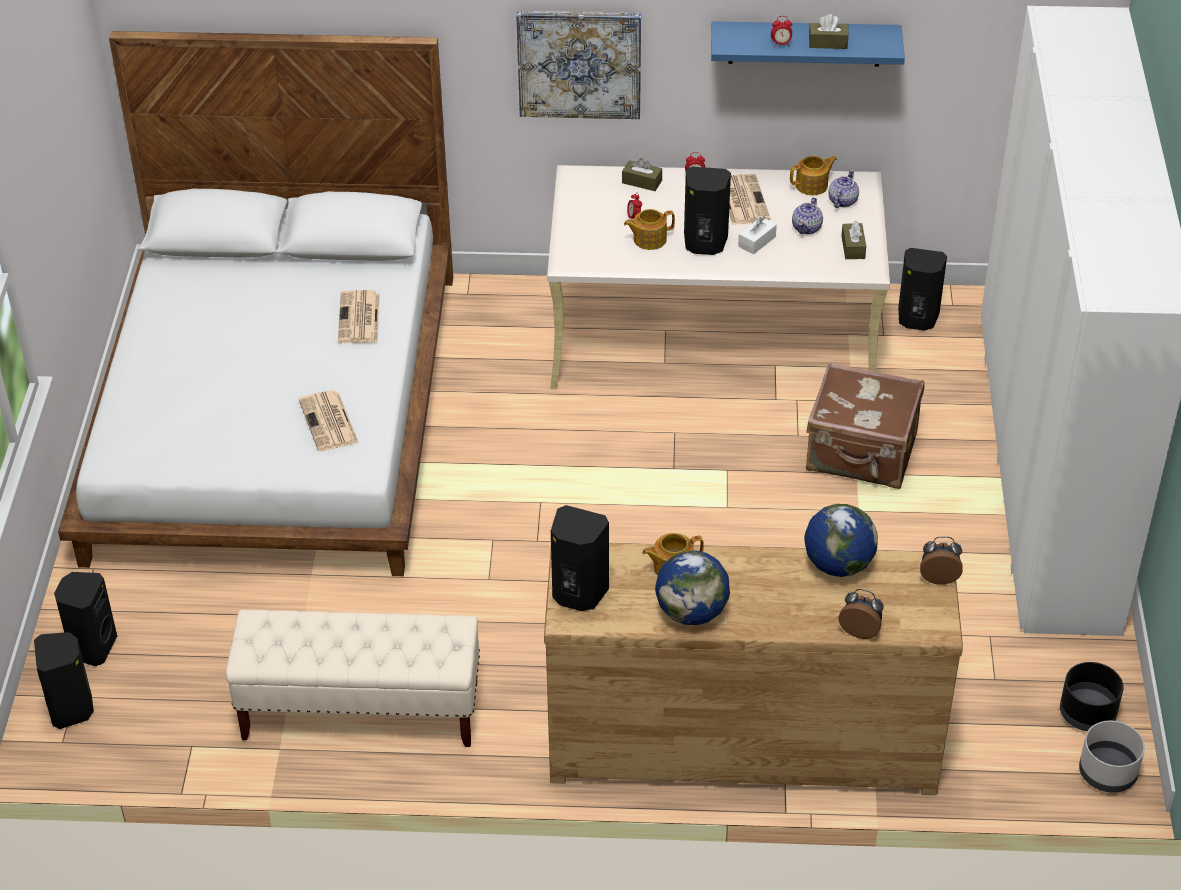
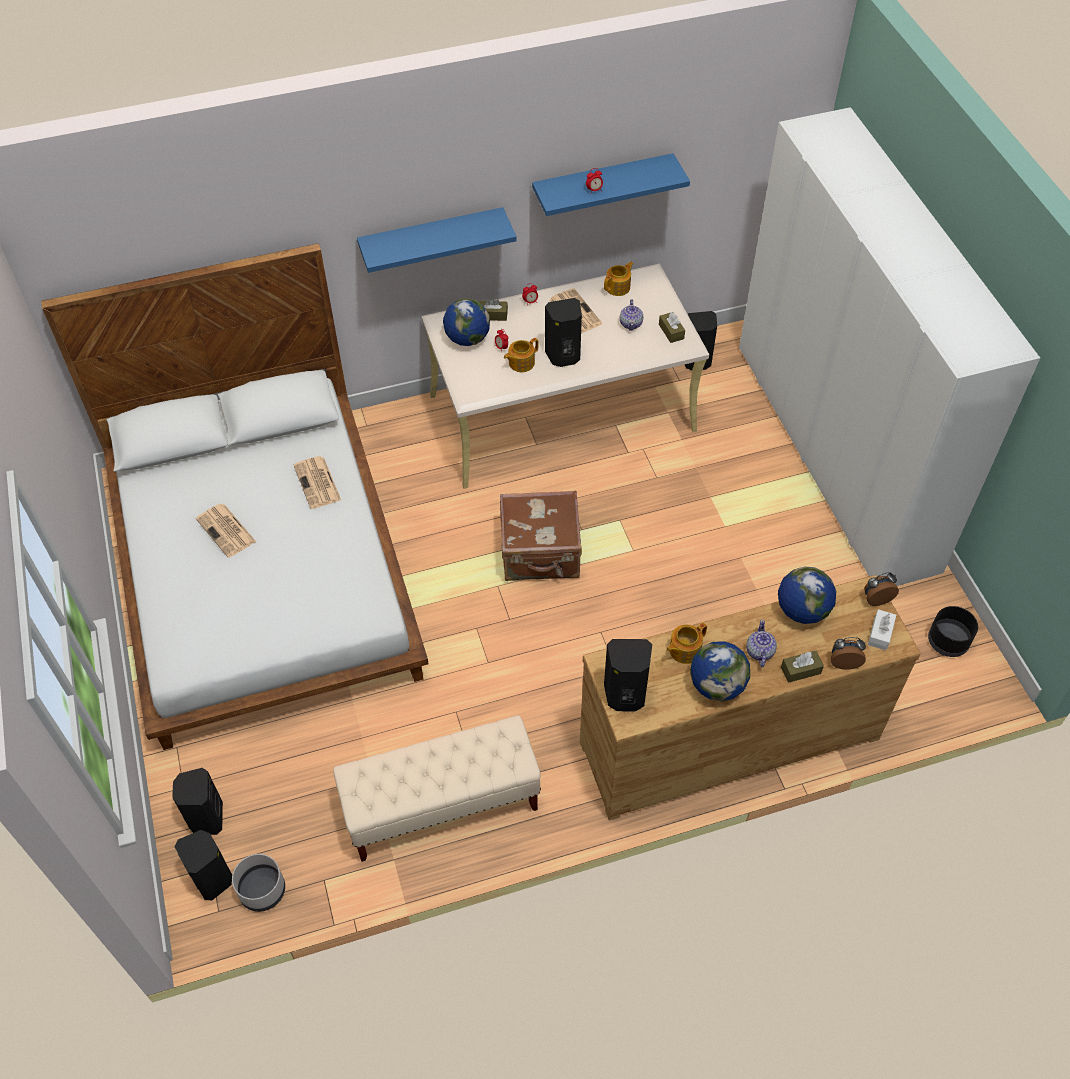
camera: 20 degrees left, 10 degrees up
newspaper [299,390,359,451] -> newspaper moved to [196,504,256,558]
picture [516,11,641,119] -> blue shelf [357,207,517,273]
white tissue box [738,216,777,254] -> white tissue box moved to [868,609,896,650]
brown suitcase [806,362,925,489] -> brown suitcase moved to [500,491,582,581]
brown tissue box [809,14,849,49] -> brown tissue box moved to [781,651,824,683]
teapot [828,169,859,208] -> teapot moved to [746,619,777,667]
grey planter [1079,721,1145,793] -> grey planter moved to [232,854,285,912]
none -> globe [443,298,490,346]

